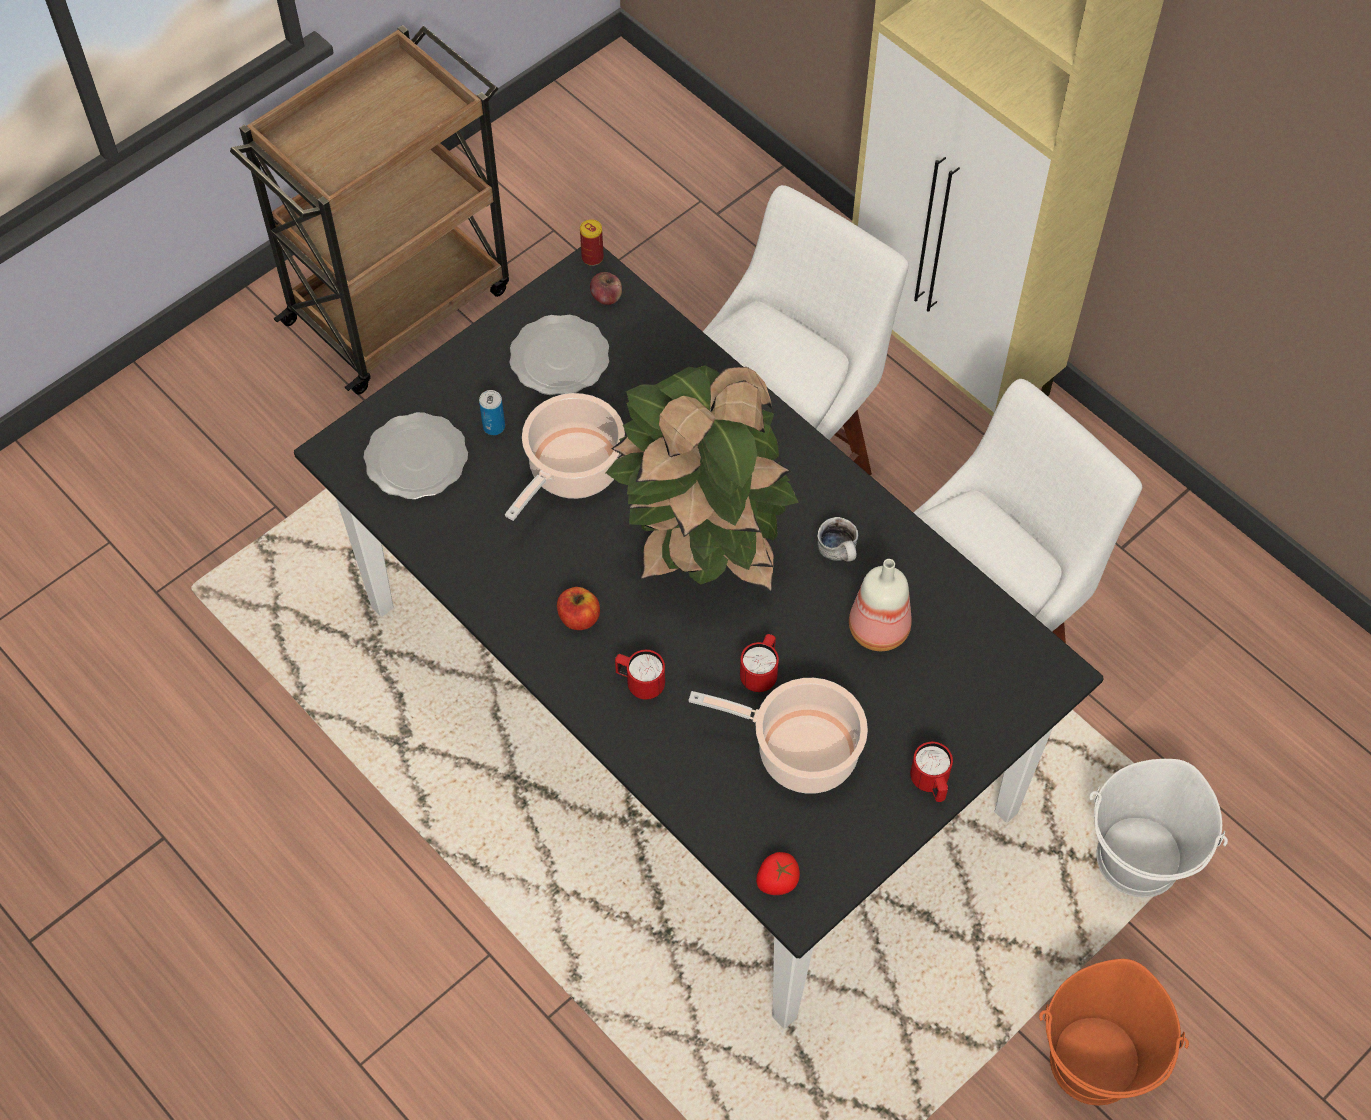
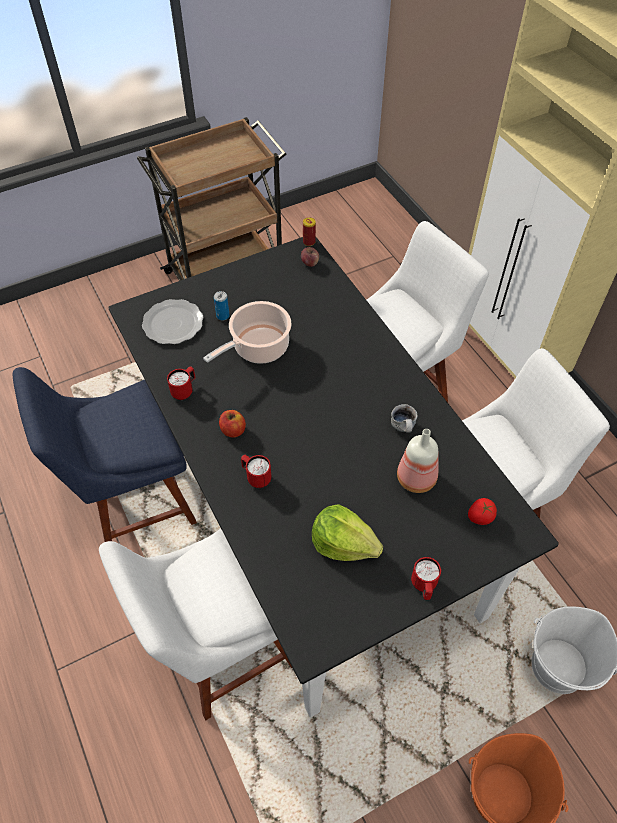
camera: 15 degrees right, 5 degrees down
plate [509,315,609,396] -> none
potted plant [606,365,799,593] -> none
cooking pot [689,678,868,794] -> lettuce [312,504,383,561]
red mug [740,634,779,692] -> red mug moved to [167,366,196,400]
tomato [756,852,800,895] -> tomato moved to [468,498,497,525]
none -> blue chair [13,367,197,542]
none -> white chair [99,529,292,720]

